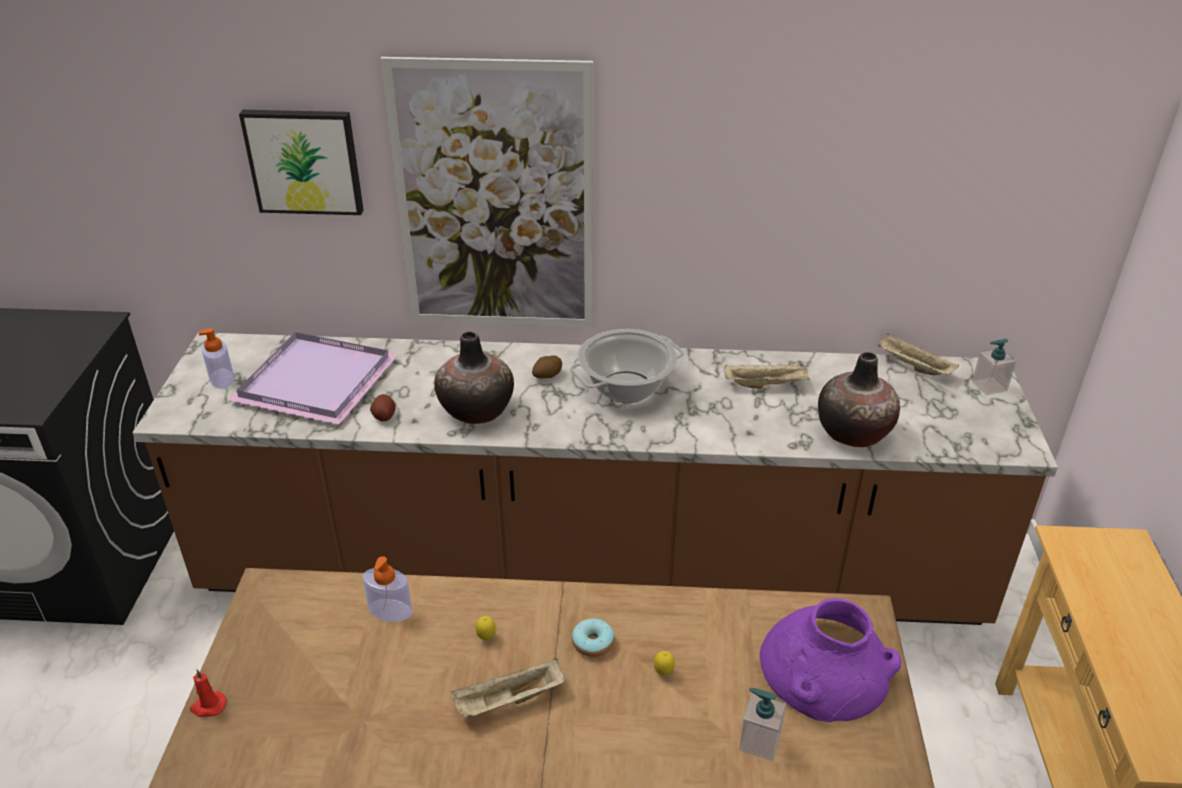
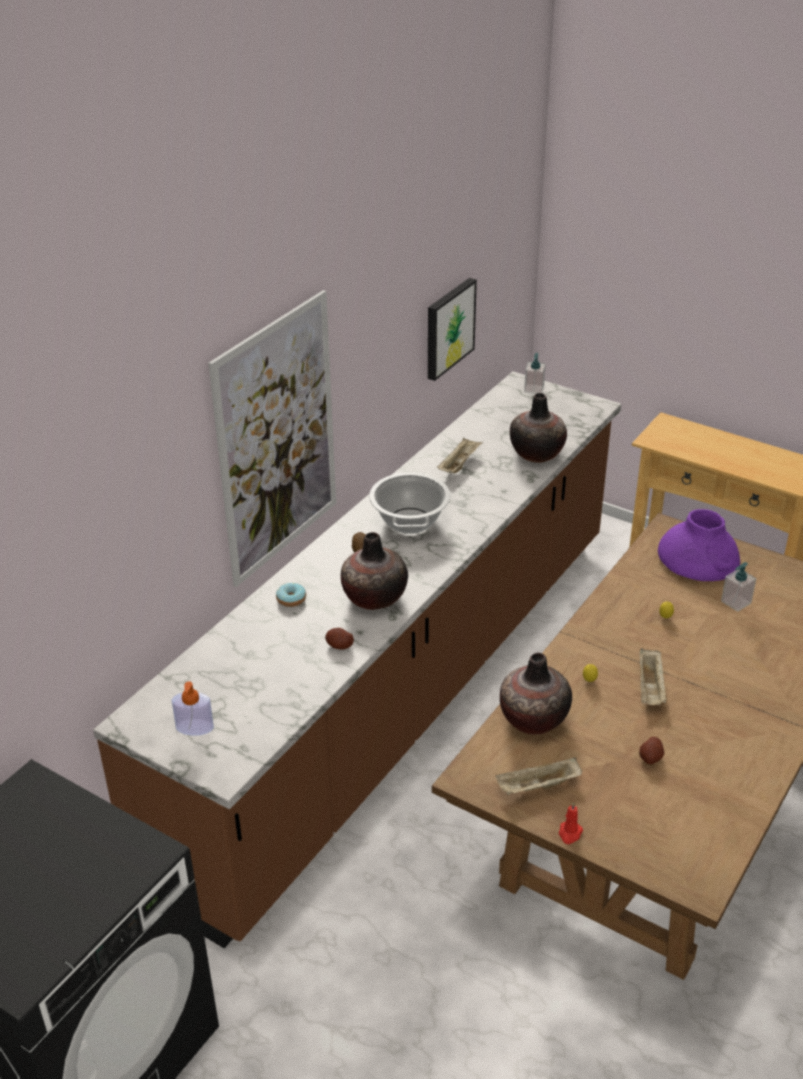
camera: 60 degrees left, 0 degrees up
purple tray [228,332,398,424] -> none
picture [239,110,364,215] -> picture moved to [428,278,477,381]
soap dispenser [363,556,412,622] -> vase [500,652,572,734]
donut [572,618,614,657] -> donut moved to [276,583,306,607]
beige tray [877,333,959,375] -> beige tray moved to [496,757,582,795]
none -> potato [639,737,664,764]

